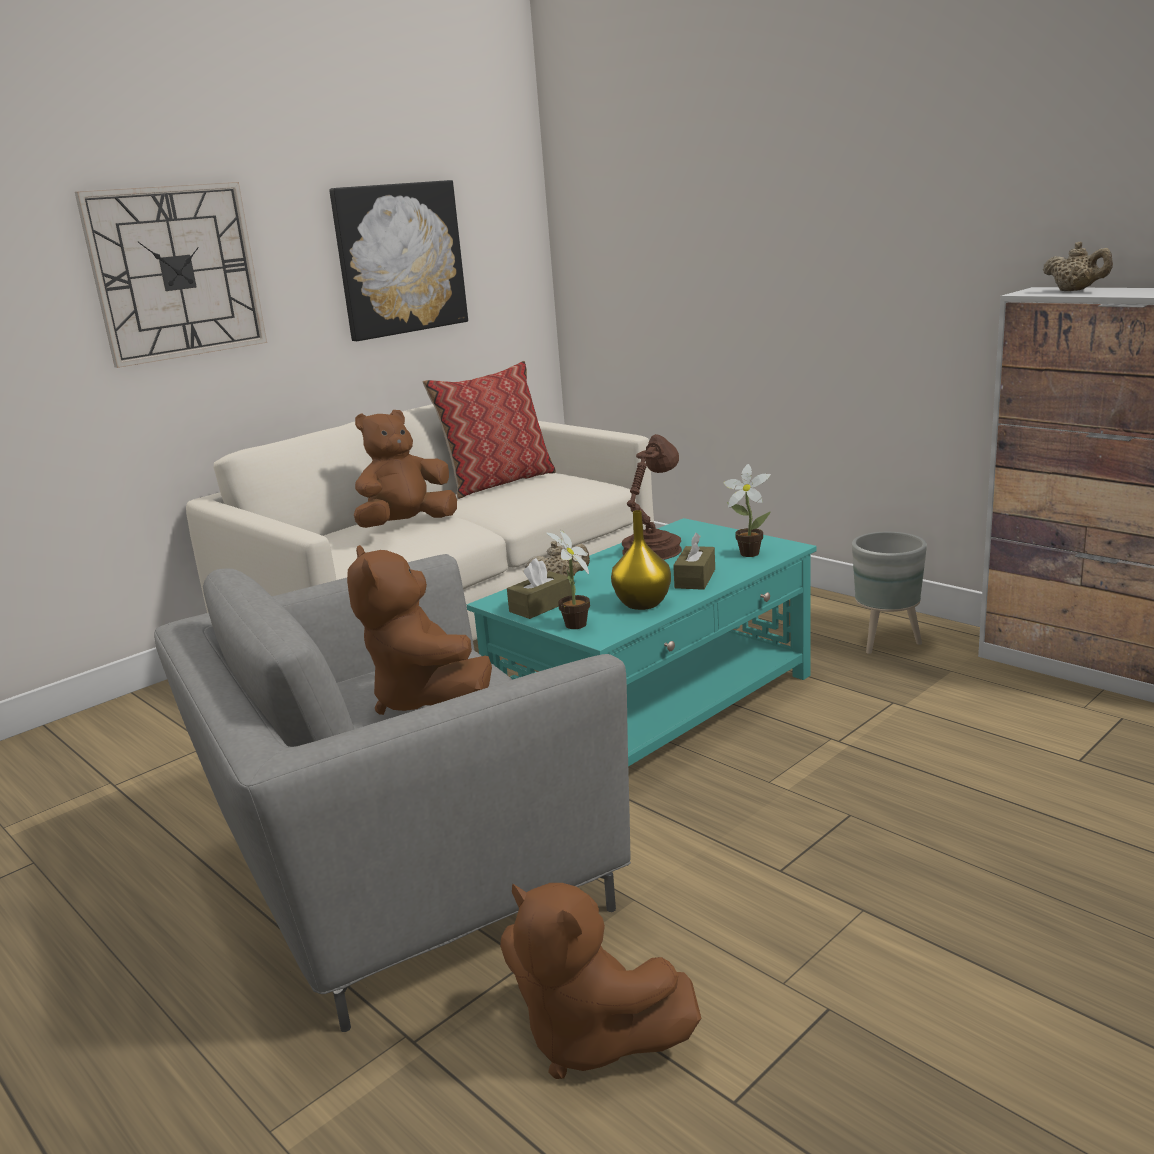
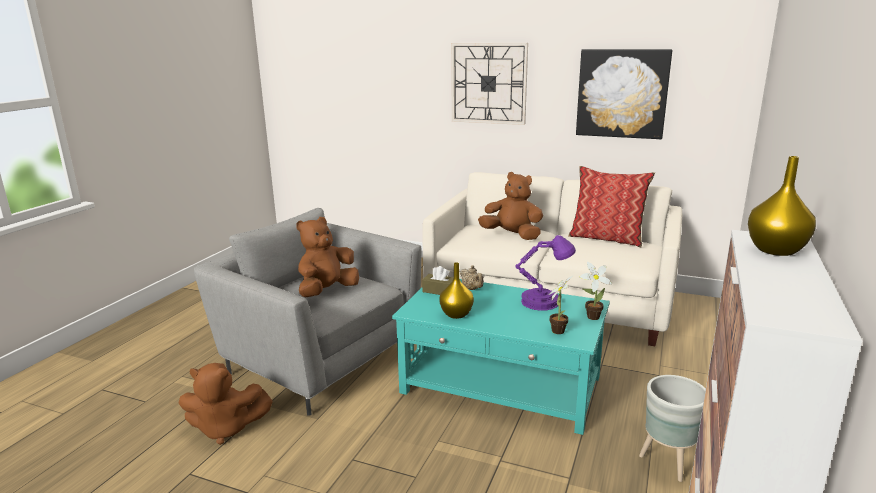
camera: 65 degrees right, 0 degrees up
brown plush toy [500,883,701,1079] -> brown plush toy turned 105 degrees counterclockwise [179,363,273,445]
potted plant [547,530,590,629] -> potted plant moved to [580,262,612,320]
brown table lamp [622,434,682,560] -> purple table lamp [515,235,576,311]
brown tissue box [673,533,715,590] -> none
beige teapot [1043,241,1113,291] -> yellow vase [748,156,816,256]

